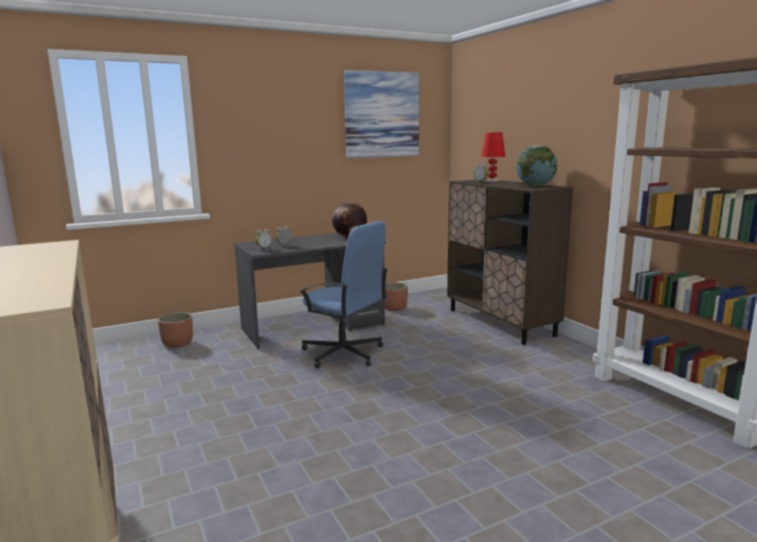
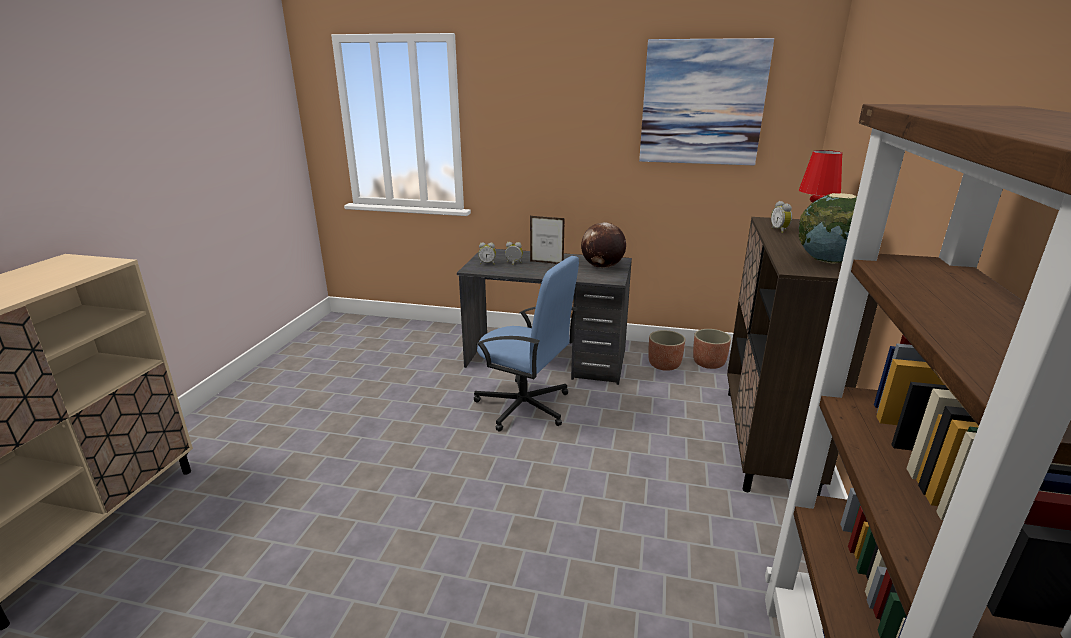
camera: 40 degrees right, 10 degrees up
planter [158,312,193,348] -> planter moved to [693,329,731,369]
blue office chair [300,221,387,368] -> blue office chair turned 45 degrees counterclockwise [474,256,579,432]
none -> picture frame [530,216,565,264]

